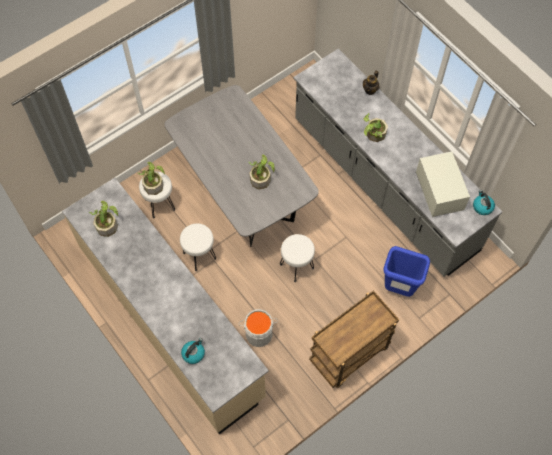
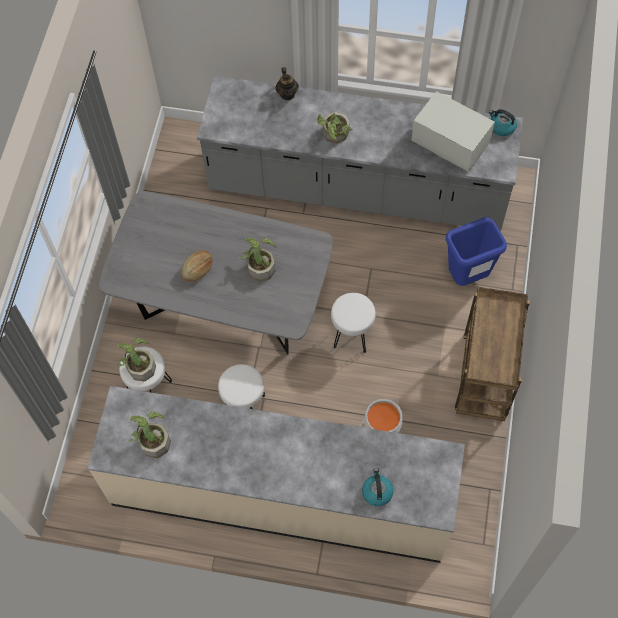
camera: 40 degrees left, 0 degrees up
none -> bread [181,250,212,282]

